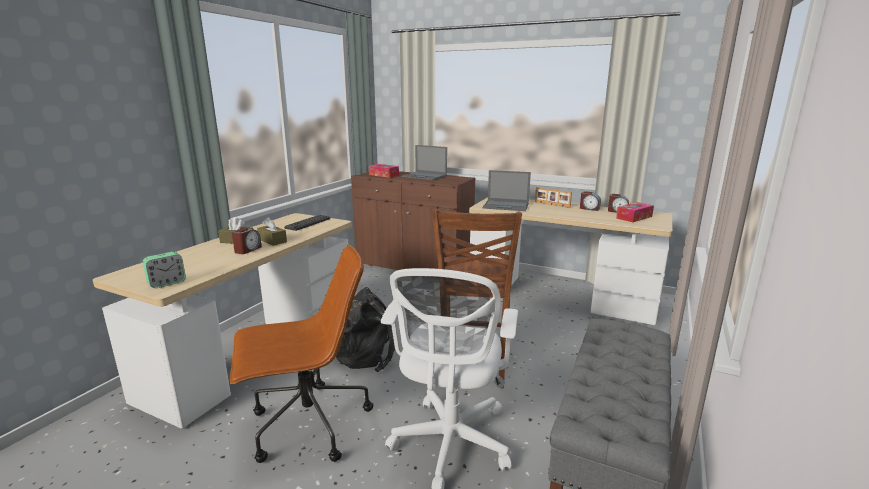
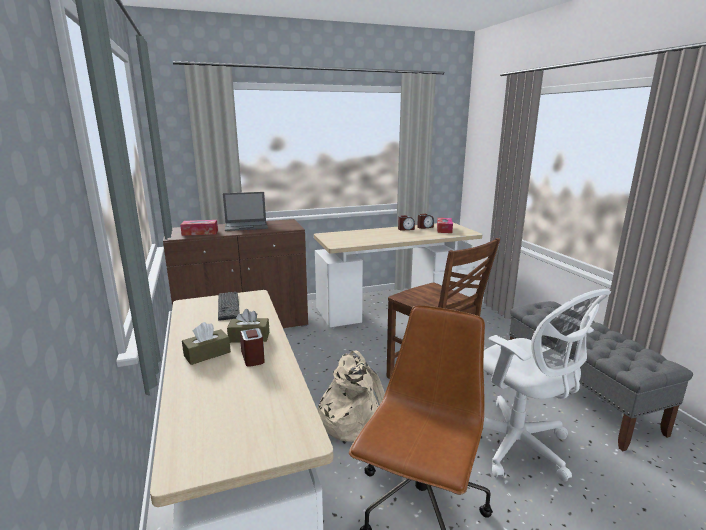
camera: 45 degrees left, 0 degrees up
alarm clock [142,252,186,288] -> none
black backpack [336,287,395,372] -> beige backpack [317,350,385,442]
laptop [483,170,531,211] -> none
picture frame [535,187,572,208] -> none

